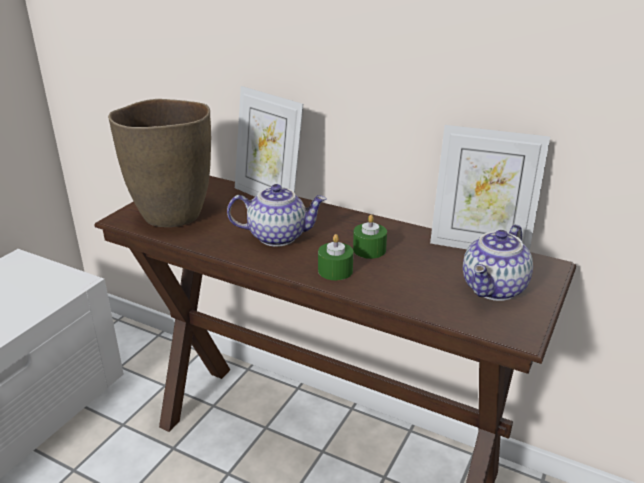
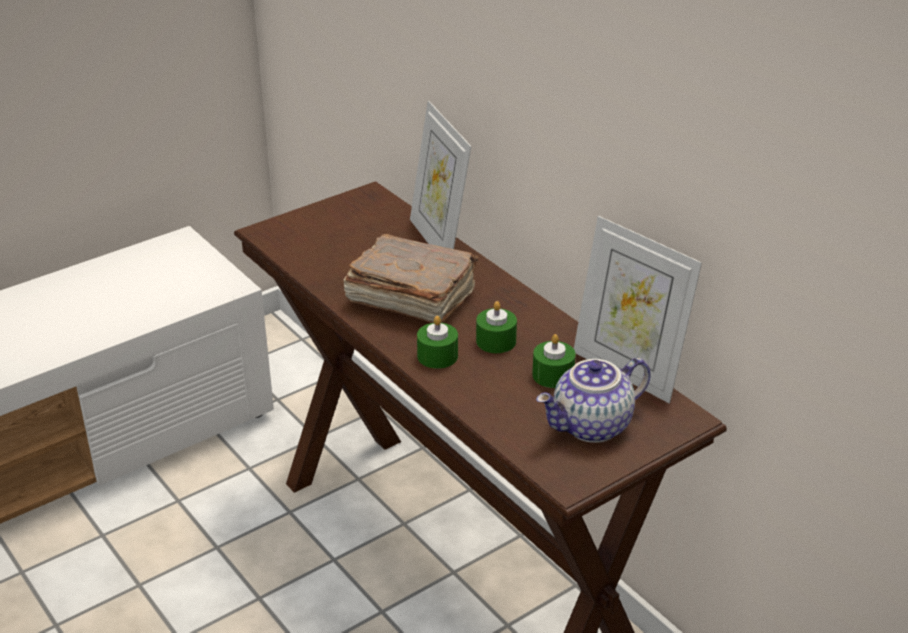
camera: 25 degrees right, 5 degrees up
brown vase [108,99,211,227] -> none
teapot [227,184,327,247] -> brown book [344,234,478,323]
none -> green candle [532,334,576,388]

